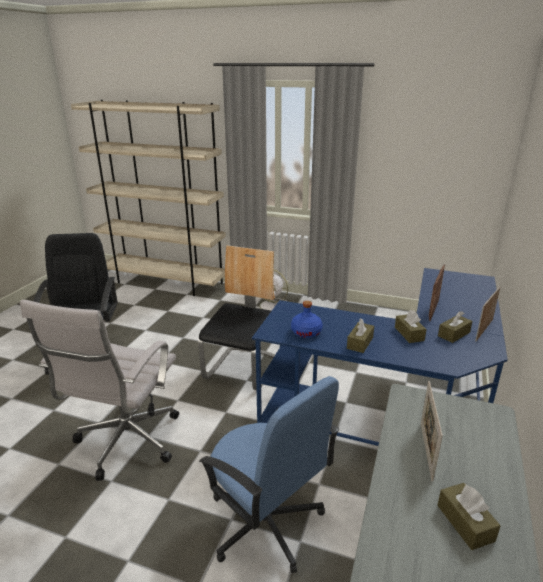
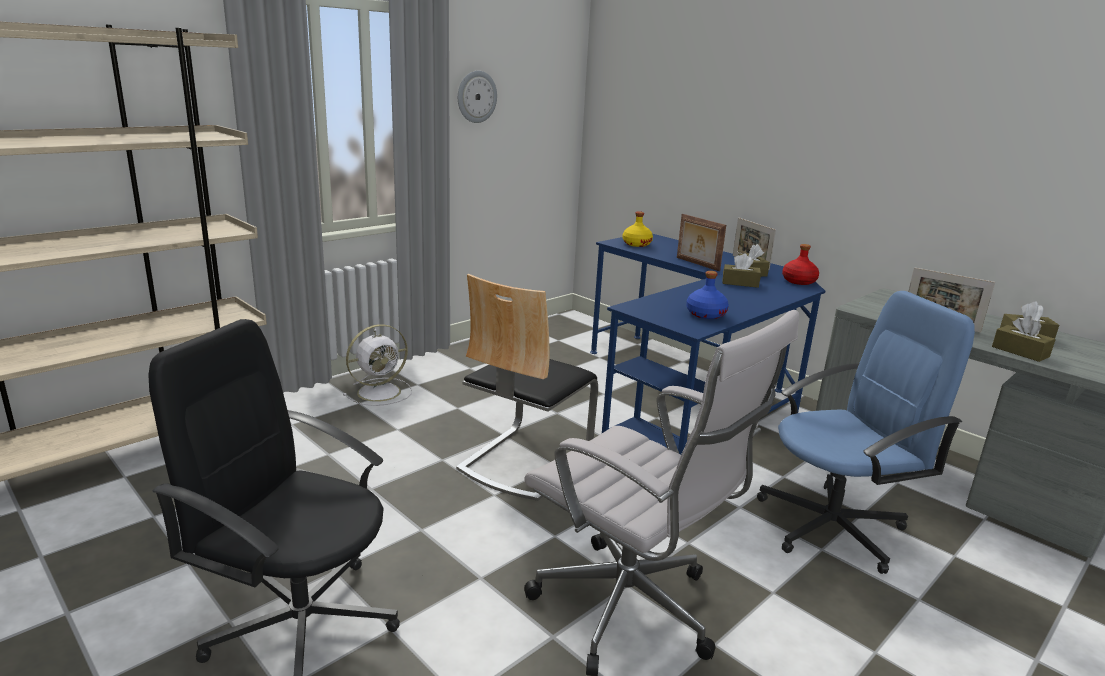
camera: 65 degrees left, 5 degrees down
chair [198,245,275,390] -> chair turned 105 degrees counterclockwise [456,274,598,501]
brown tissue box [347,319,374,353] -> brown tissue box moved to [992,316,1056,362]
none -> wall clock [458,71,497,123]
none -> yellow bottle [623,211,653,247]
none -> red bottle [782,244,819,285]

